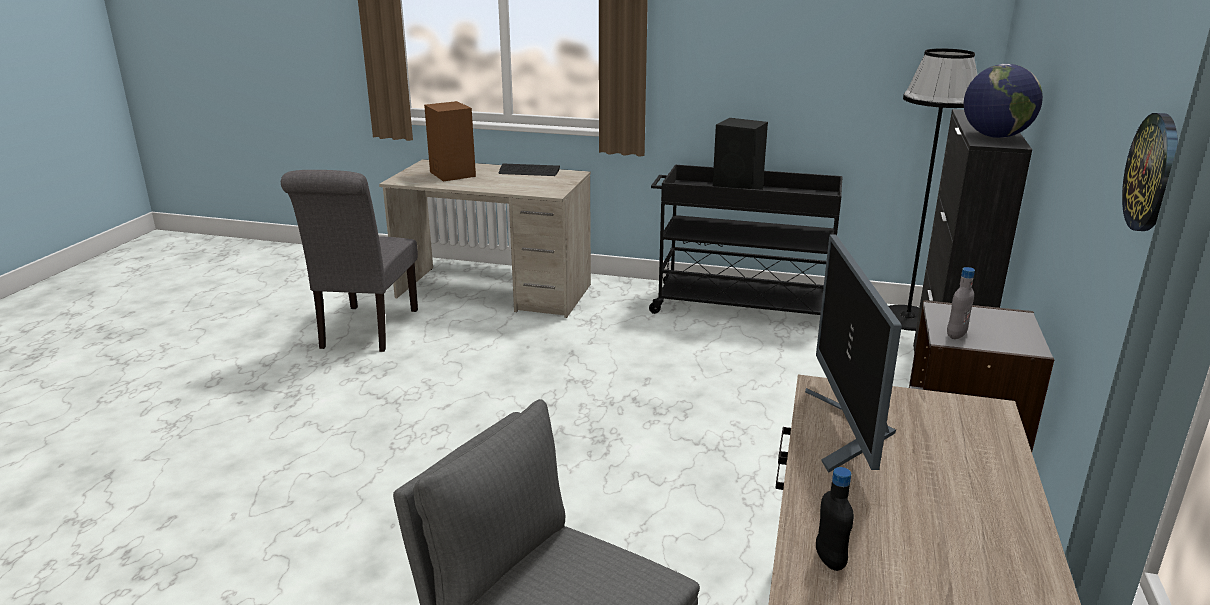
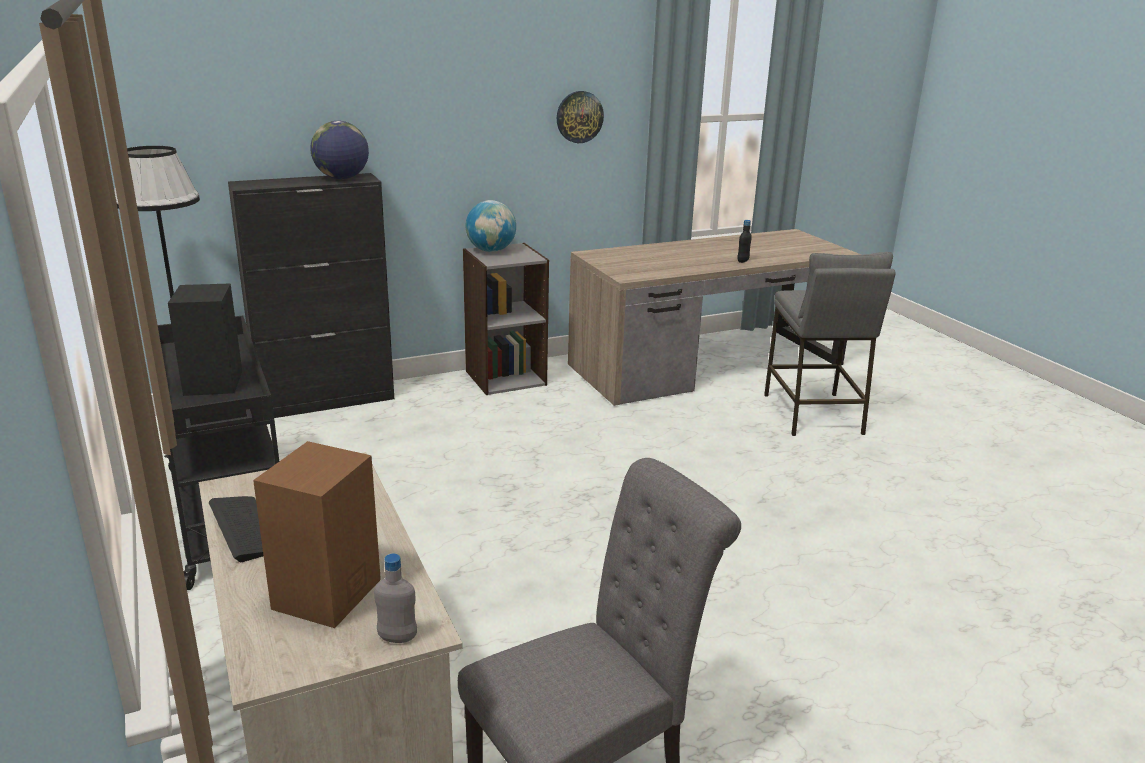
camera: 130 degrees left, 0 degrees up
monitor [805,235,902,473] -> none
grey bottle [947,267,975,339] -> grey bottle moved to [374,554,417,643]
none -> globe [466,200,516,252]

